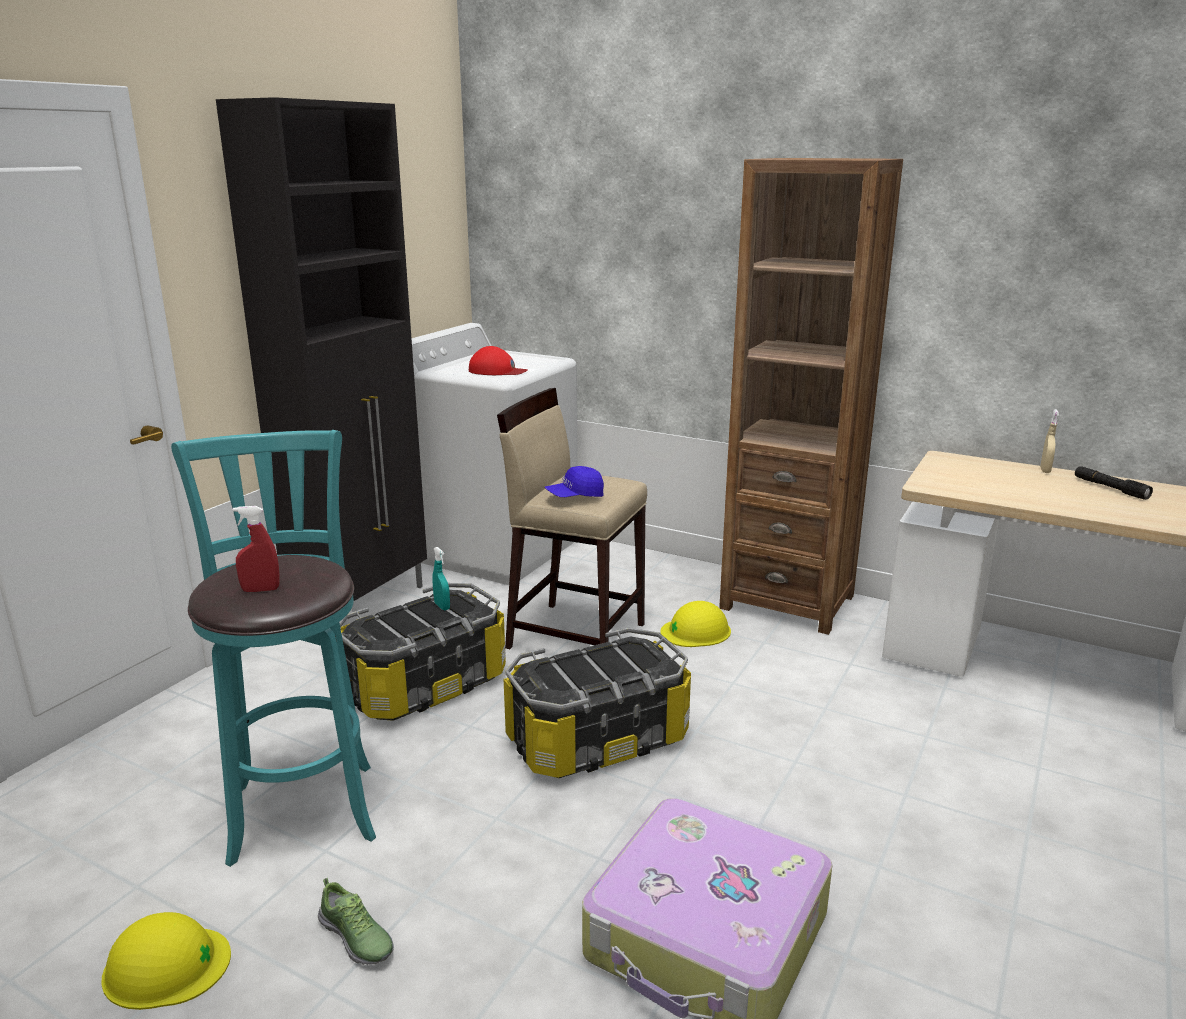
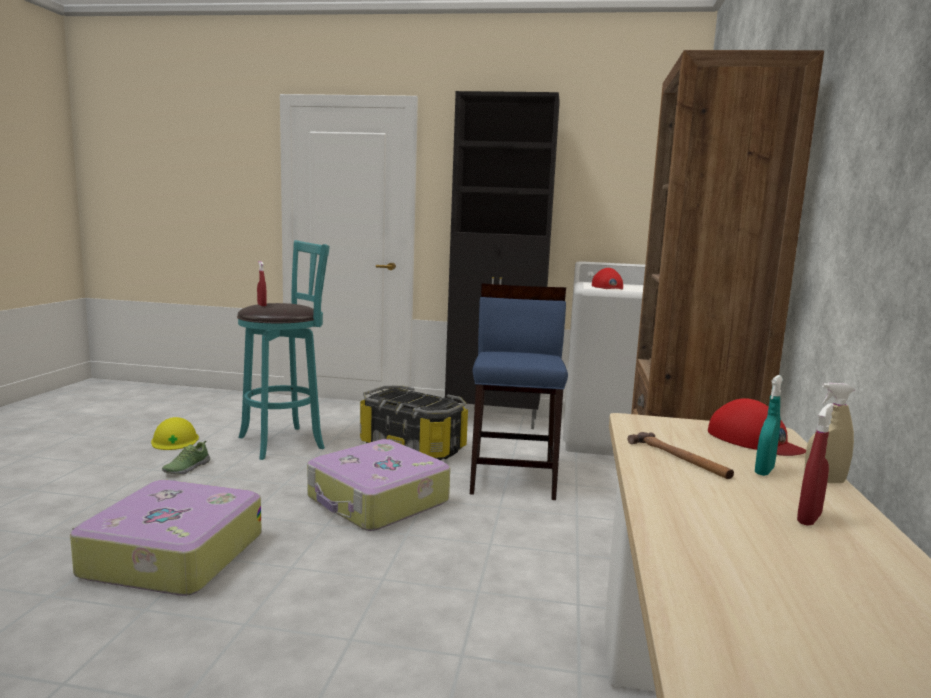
camera: 70 degrees right, 10 degrees down
turquoise spray bottle [432,547,450,610] -> turquoise spray bottle moved to [755,375,783,476]
beige stool [497,388,647,649] -> blue stool [470,283,568,500]
storage box [504,628,691,778] -> suitcase [307,439,450,531]
blue cap [545,466,604,497] -> none
yellow hard hat [660,601,731,647] -> none
black flashlight [1075,466,1153,500] -> red spray bottle [797,403,834,526]
none -> hammer [628,432,734,479]
none -> red cap [708,398,806,456]

